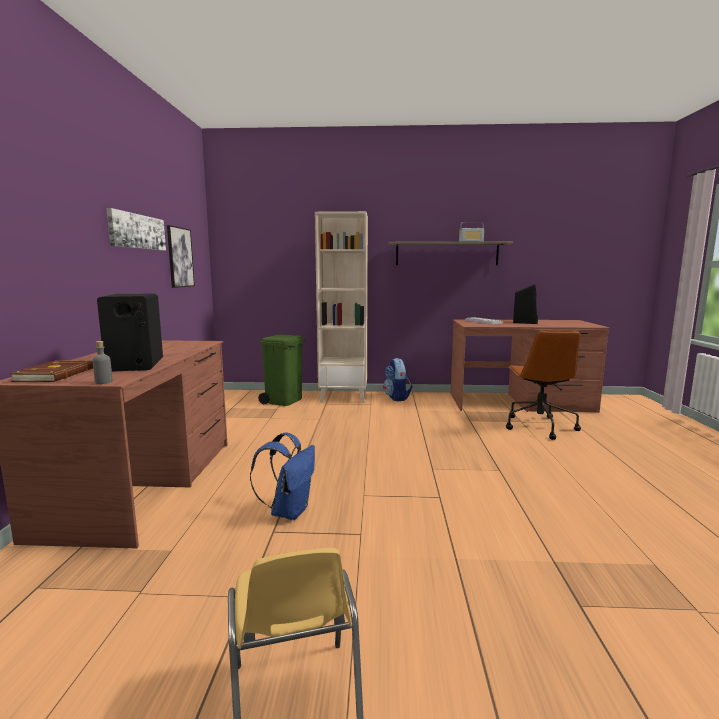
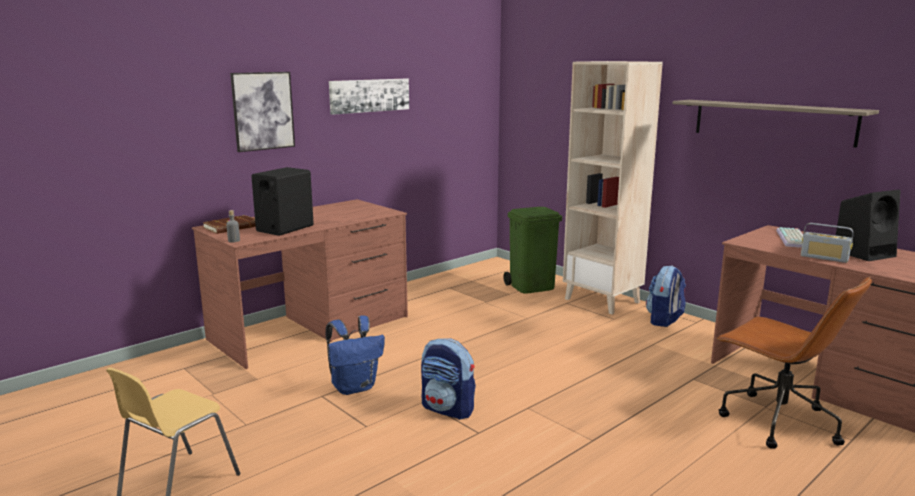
camera: 45 degrees right, 5 degrees up
picture [167,225,195,288] -> picture moved to [230,72,295,152]
radio [459,222,484,241] -> radio moved to [801,223,854,263]
brown office chair [506,330,581,440] -> brown office chair turned 90 degrees counterclockwise [716,277,872,449]
none -> backpack [421,338,476,420]

